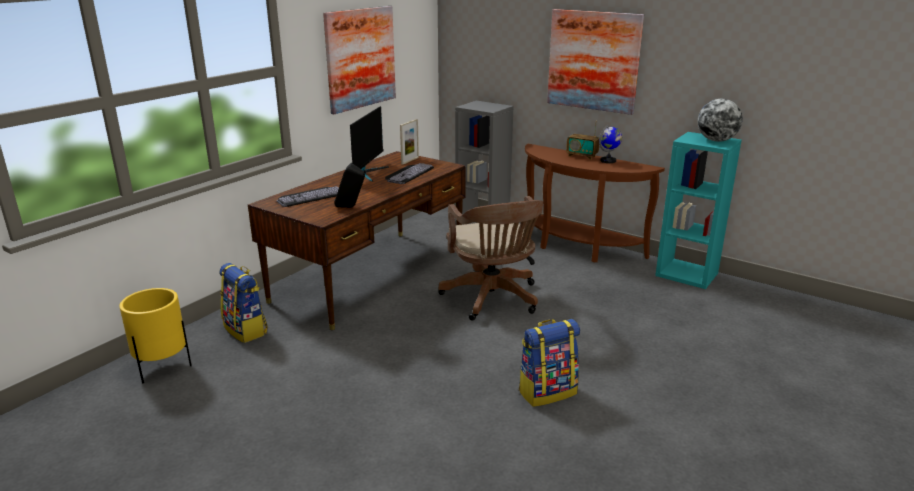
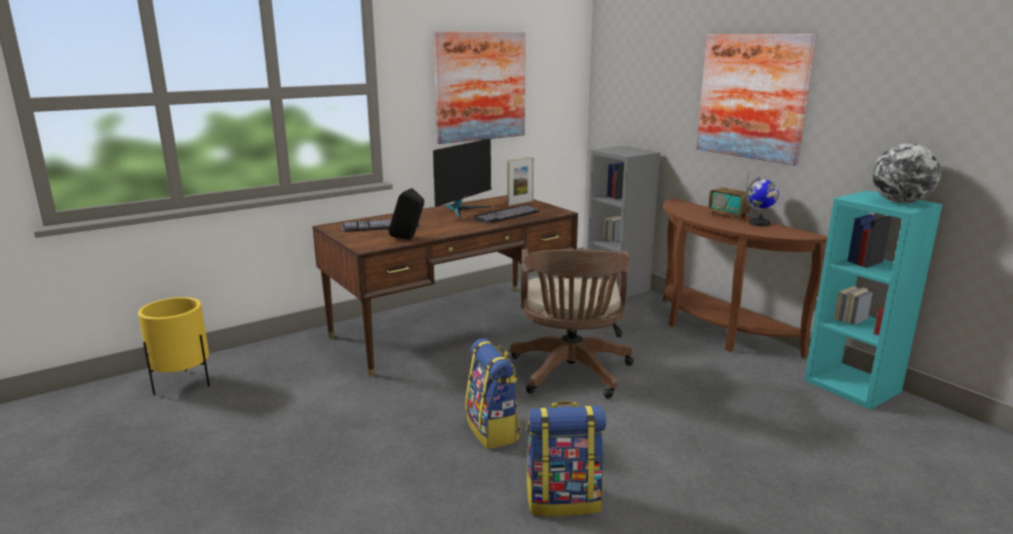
camera: 20 degrees right, 5 degrees down
backpack [219,263,268,343] -> backpack moved to [465,338,521,449]

